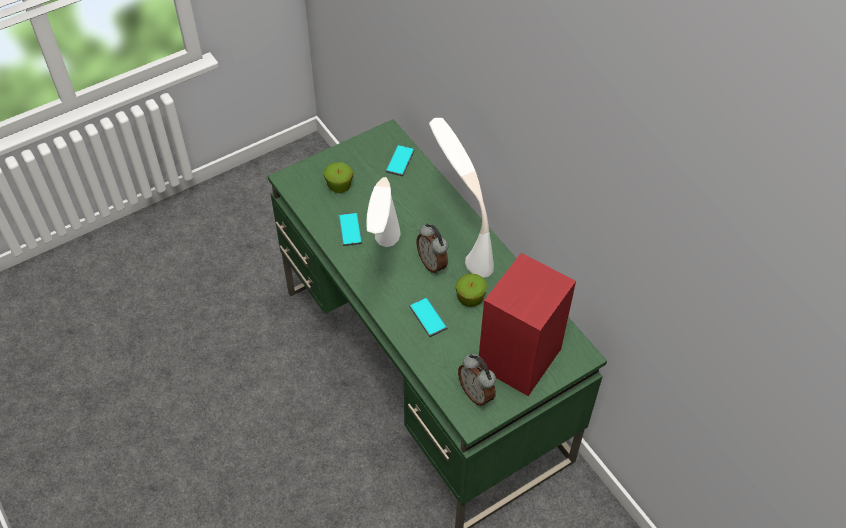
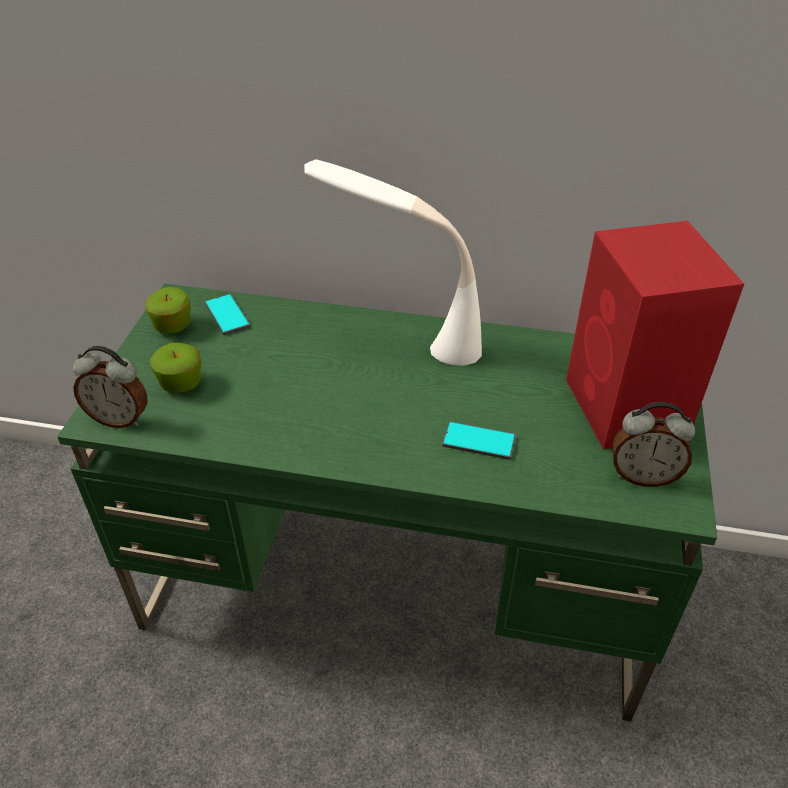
camera: 45 degrees left, 10 degrees down
phone [339,212,362,246] -> none
white table lamp [366,177,401,247] -> none
alarm clock [417,224,448,274] -> alarm clock moved to [73,346,147,428]
apple [456,274,487,307] -> apple moved to [145,287,191,334]

